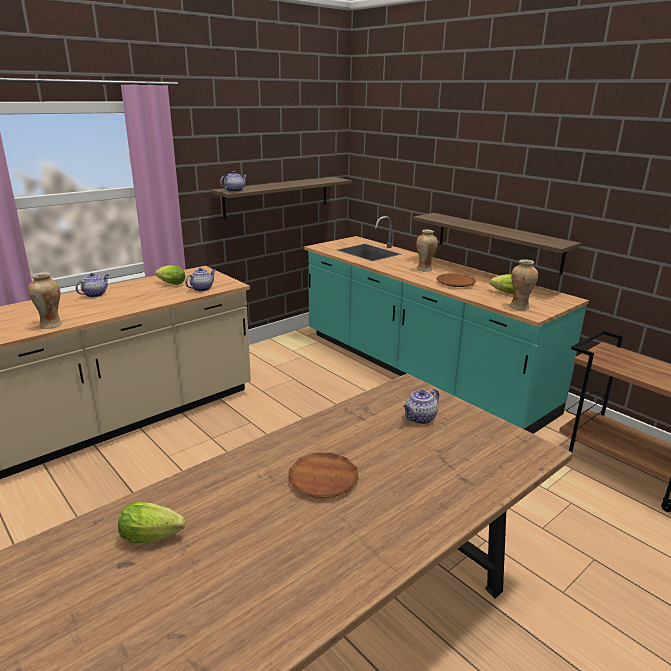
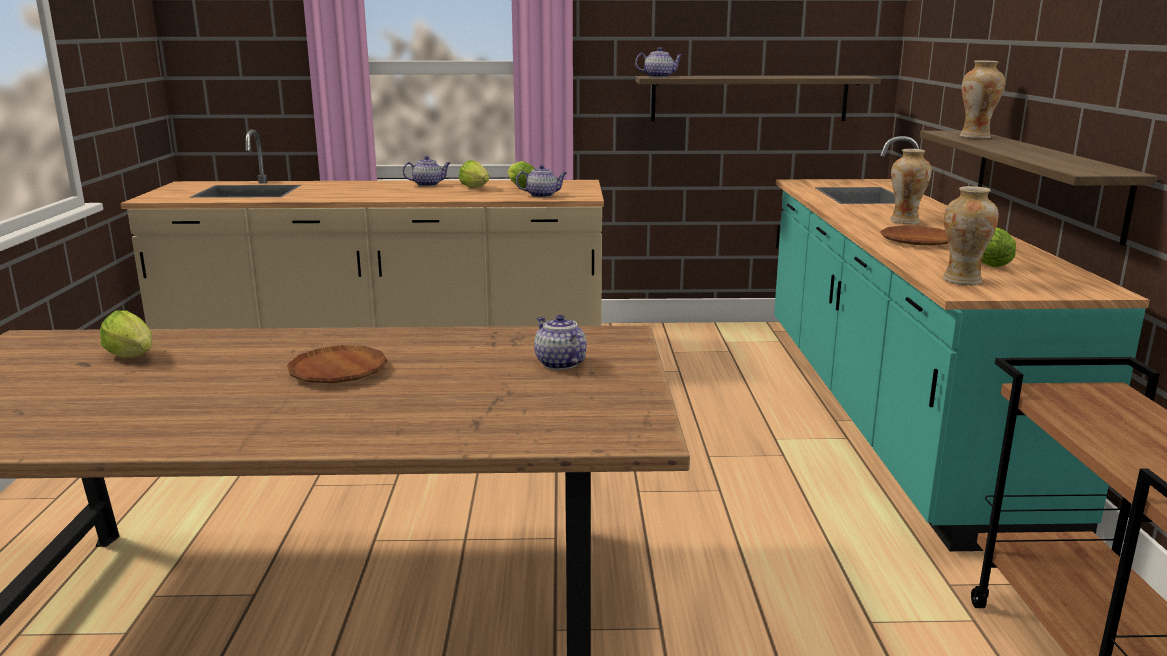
camera: 40 degrees right, 5 degrees down
vase [28,272,62,329] -> vase moved to [959,60,1005,139]
teapot [403,389,439,424] -> teapot turned 60 degrees clockwise [534,315,587,370]
none -> lettuce [459,160,489,188]

